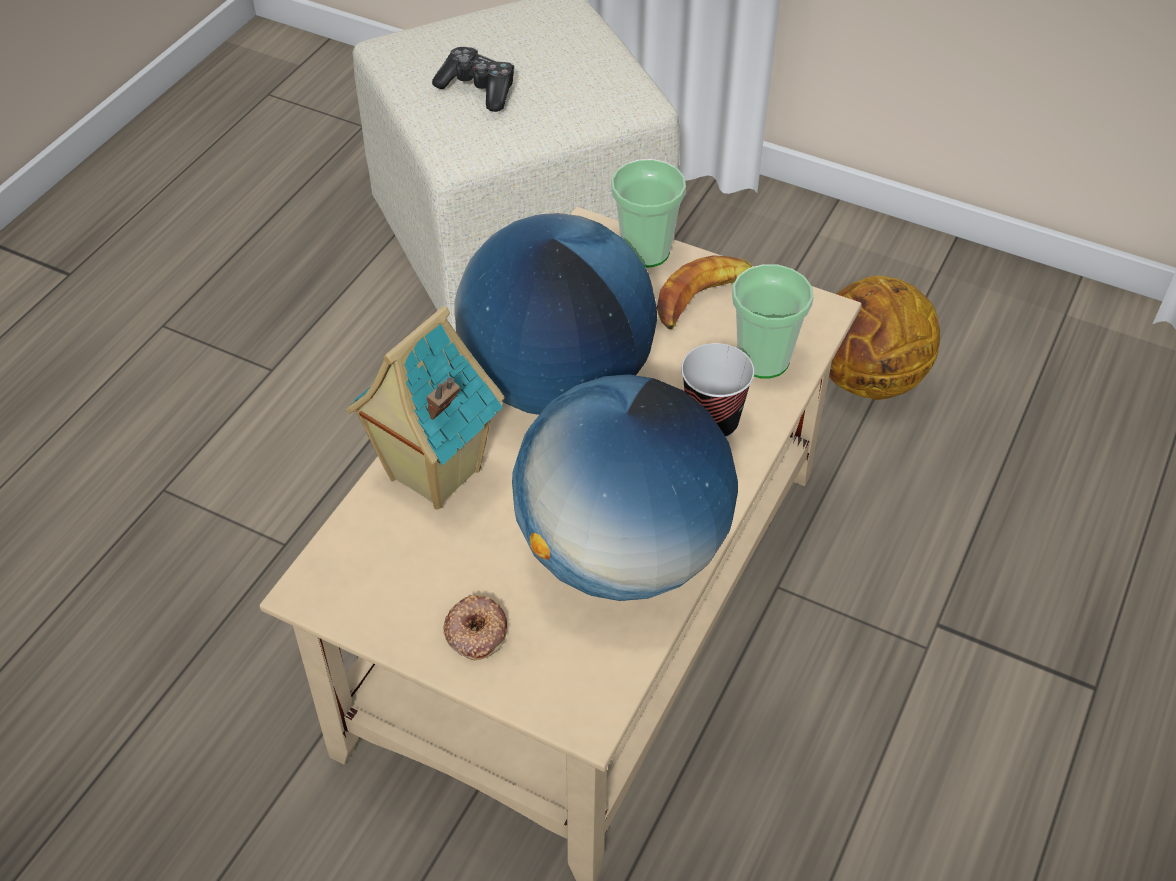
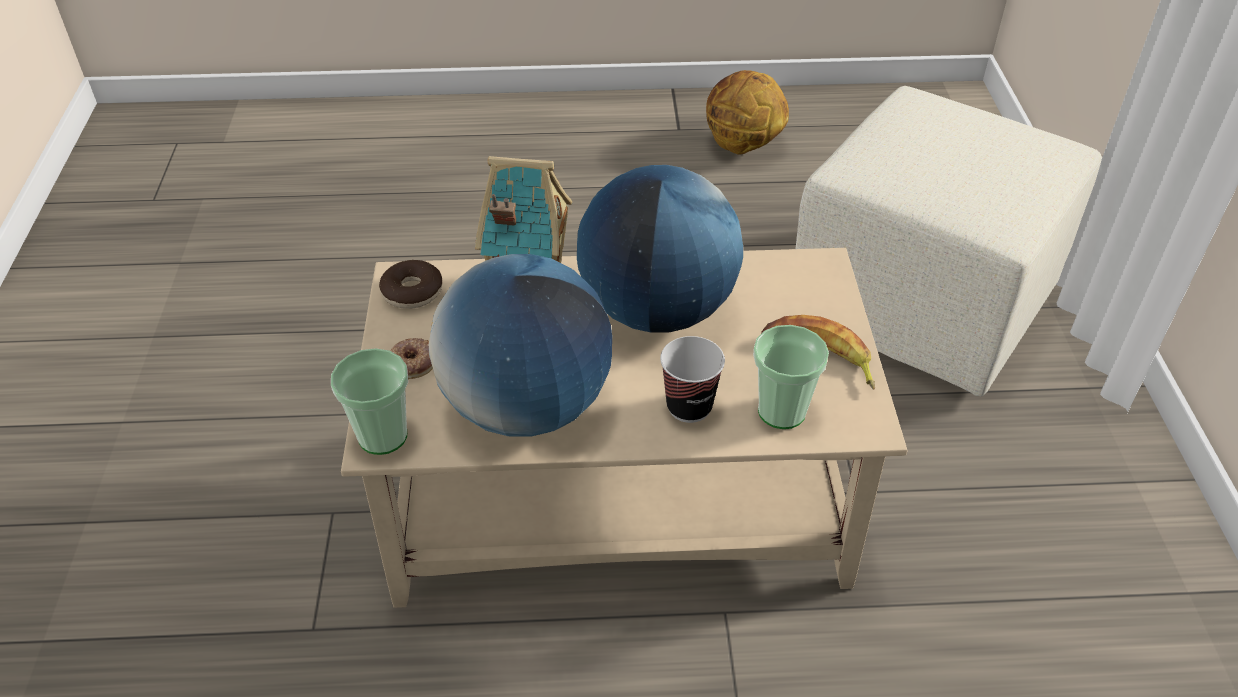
camera: 60 degrees right, 5 degrees down
game controller [432,47,514,112] -> none
cup [611,159,686,268] -> cup moved to [331,348,408,455]
basketball [829,275,940,400] -> basketball moved to [706,70,789,155]
none -> donut [379,260,442,309]

